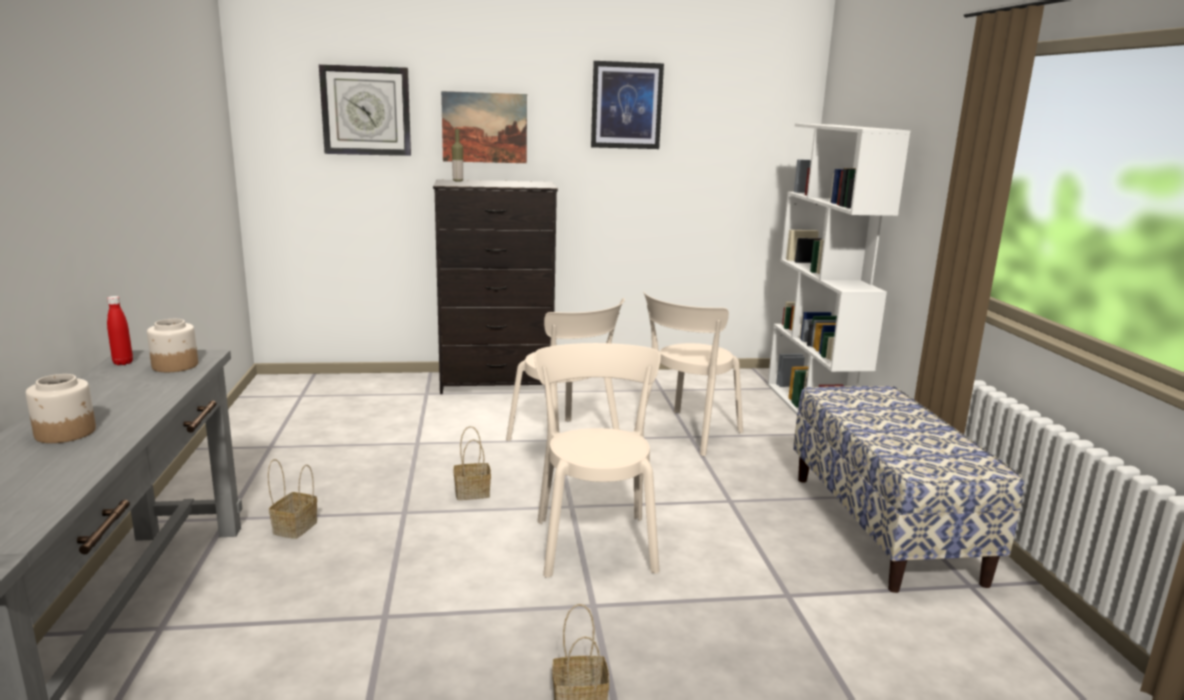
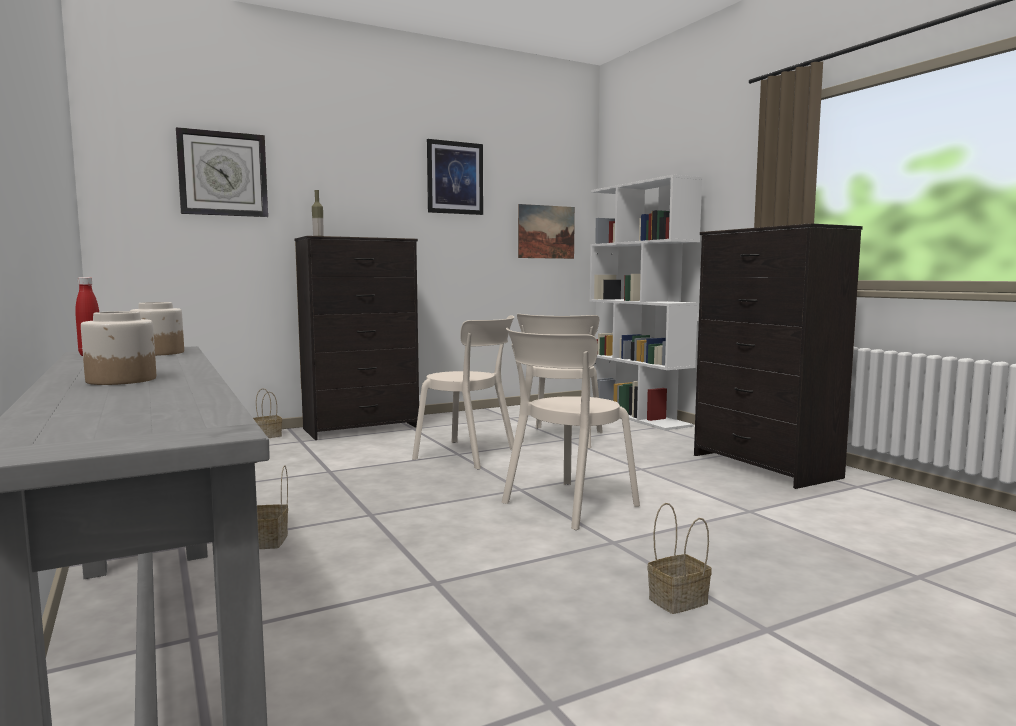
camera: 20 degrees left, 10 degrees down
picture [441,91,527,163] -> picture moved to [518,204,575,259]
basket [454,426,491,500] -> basket moved to [253,388,282,438]
beige chair [534,343,661,577] -> beige chair turned 105 degrees counterclockwise [502,328,640,530]
bench [793,386,1024,593] -> black dresser [694,223,863,489]

